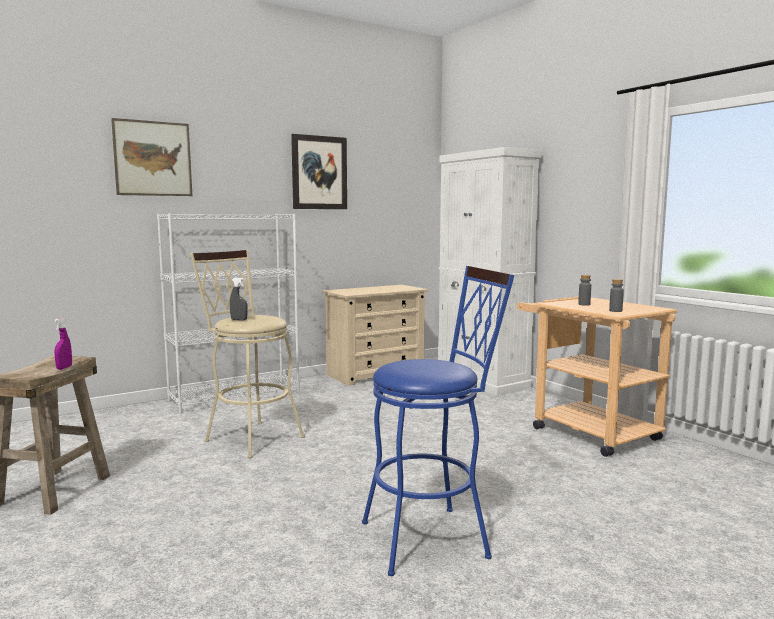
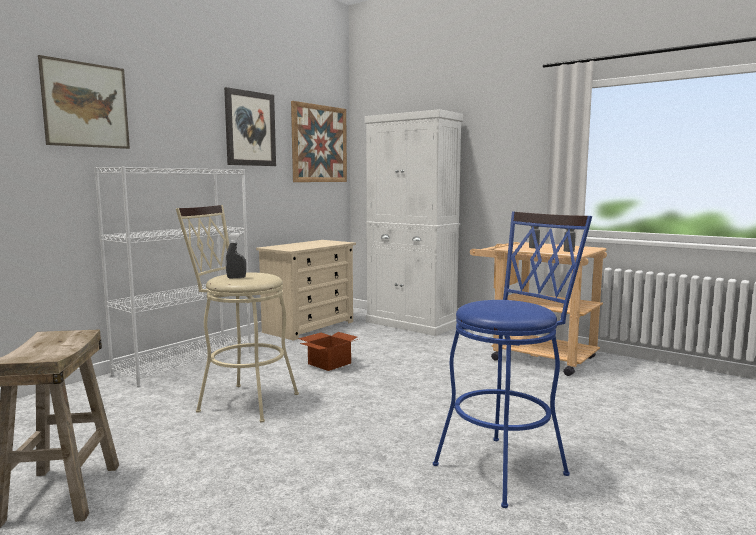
camera: 20 degrees left, 0 degrees up
purple spray bottle [54,318,72,370] -> none
none -> picture [291,101,347,182]
none -> cardboard box [298,332,358,371]

